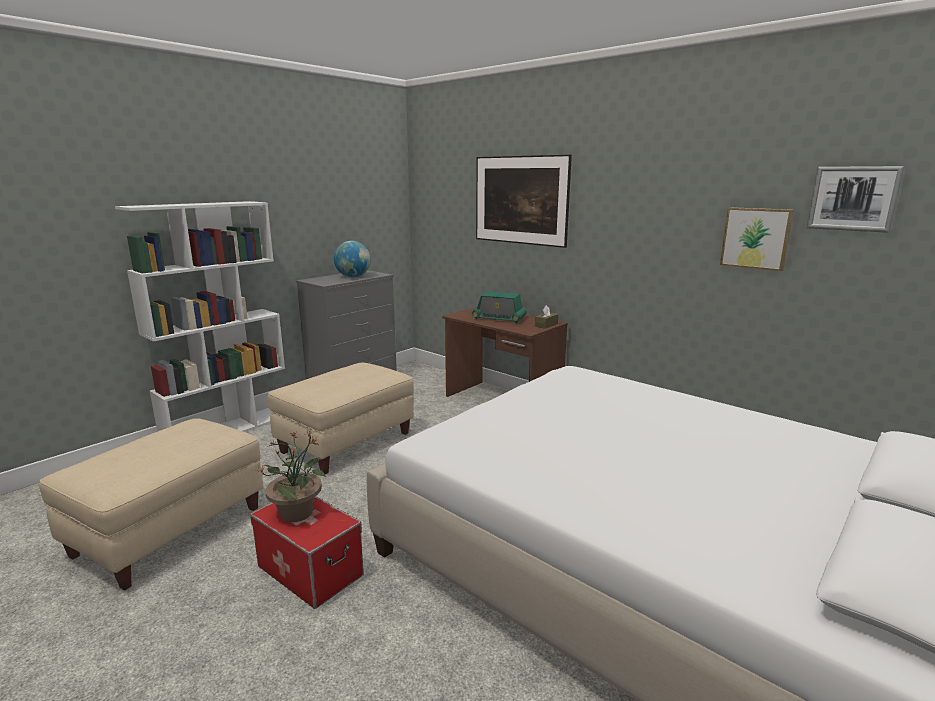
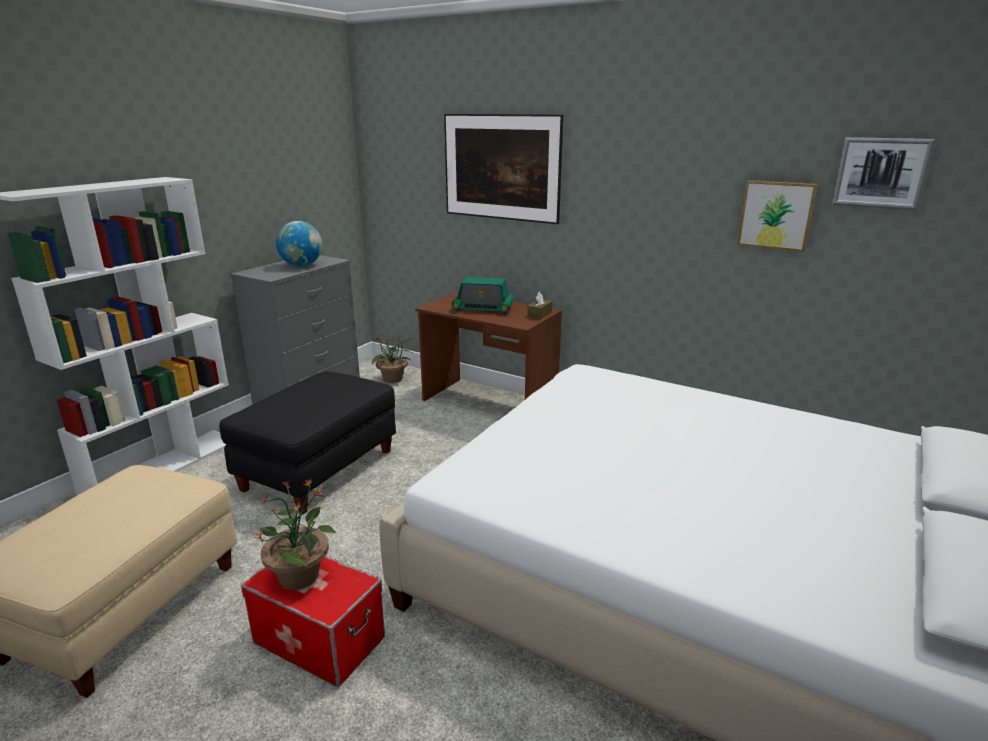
camera: 10 degrees left, 5 degrees up
beige ottoman [268,362,414,474] -> black ottoman [219,371,396,514]
none -> potted plant [372,332,412,383]

